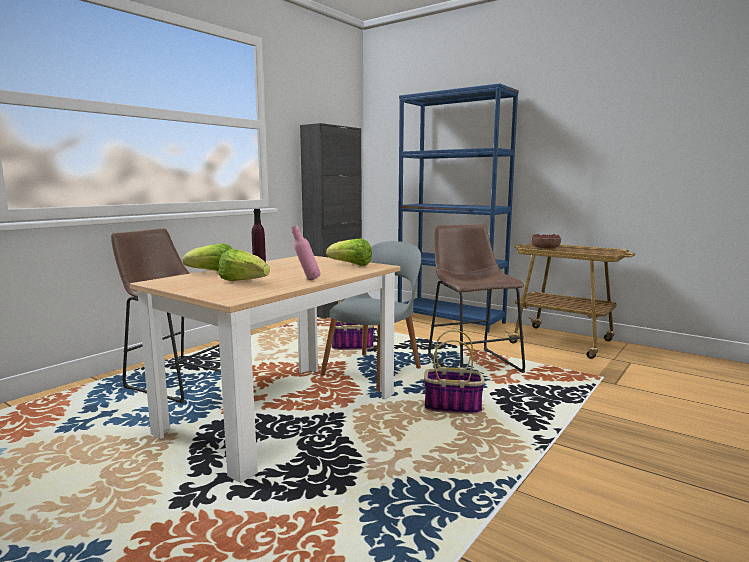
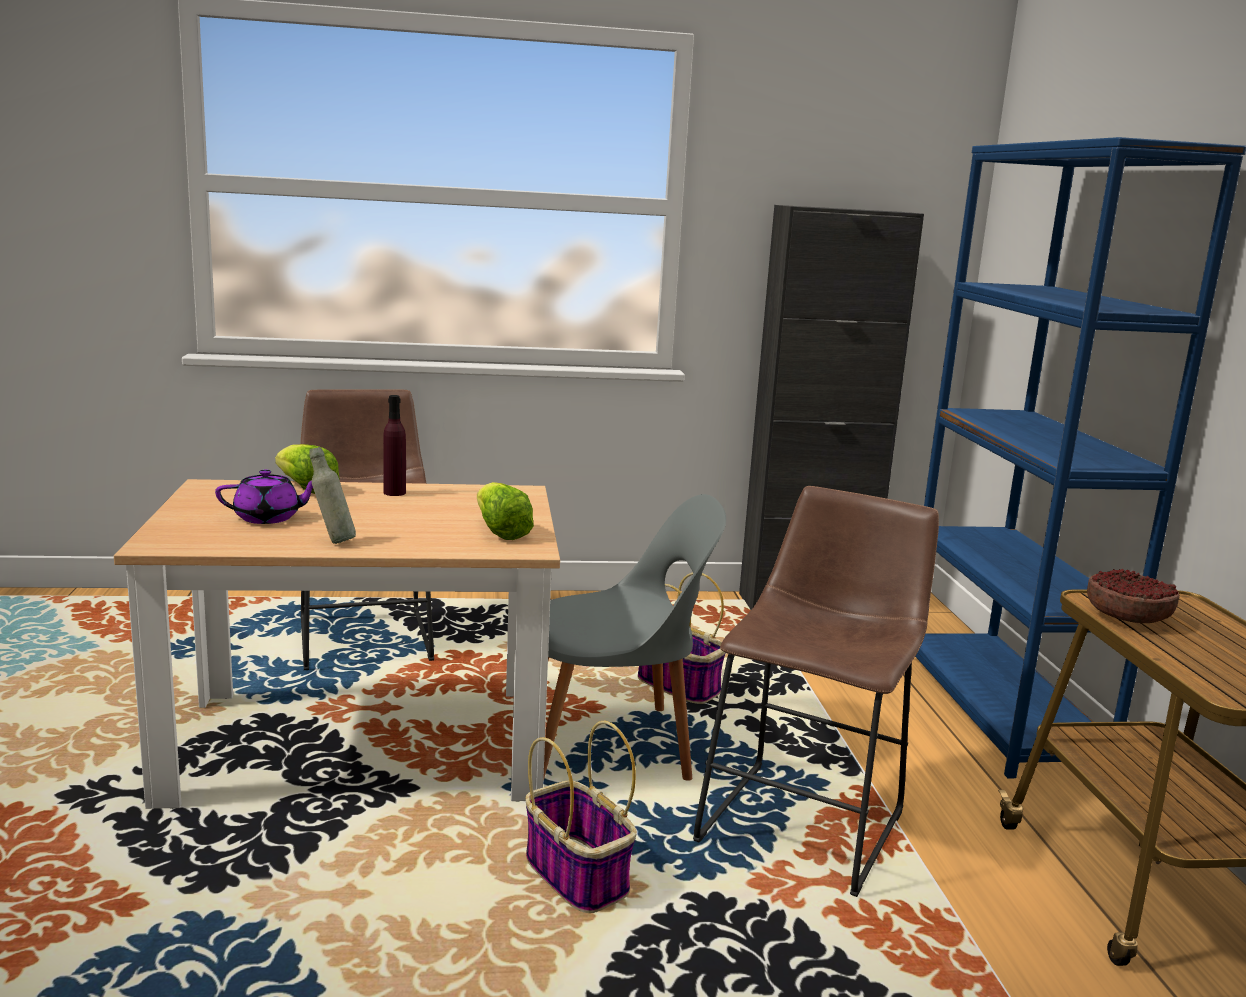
camera: 45 degrees right, 5 degrees up
lettuce [219,249,270,281] -> purple teapot [215,470,313,524]
pink bottle [291,225,320,280] -> grey bottle [309,447,356,544]

